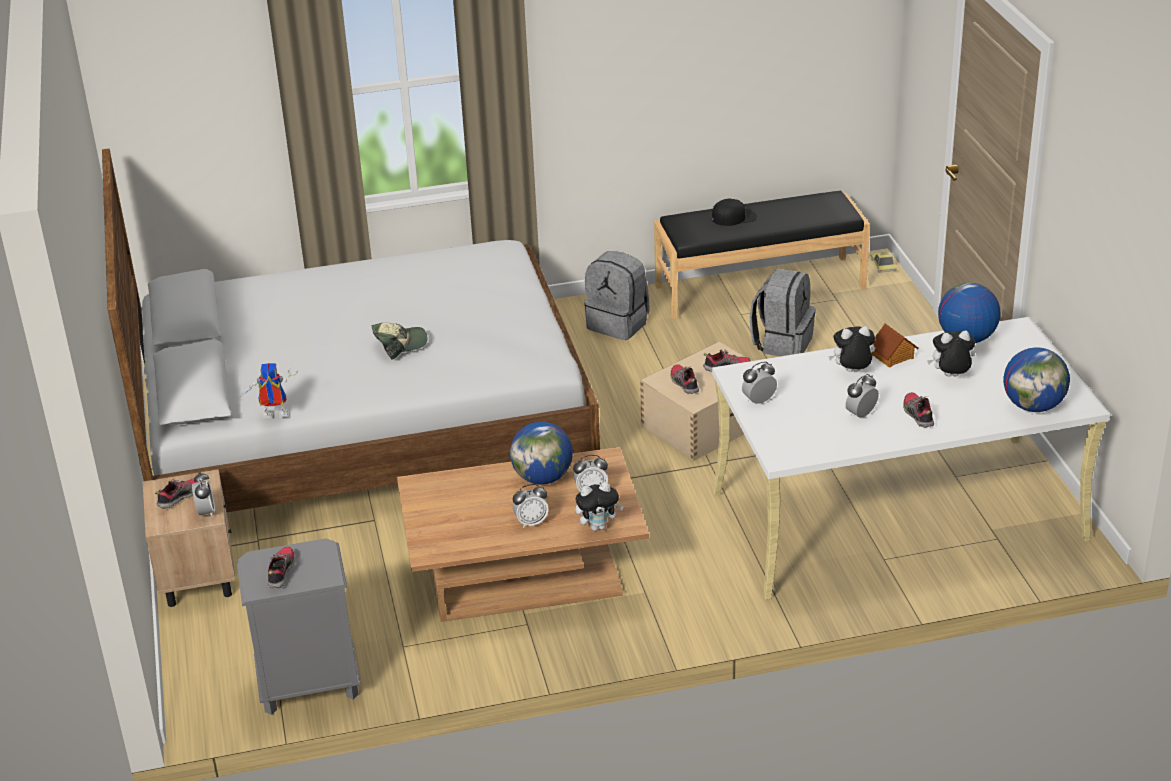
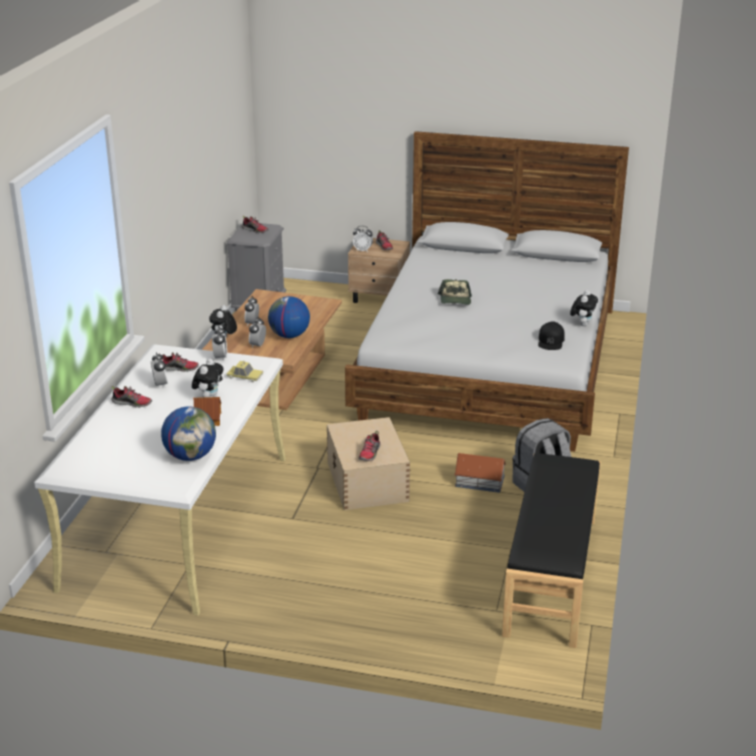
camera: 115 degrees right, 5 degrees down
toy robot [239,363,297,419] -> none
shoe [671,364,699,394] -> shoe moved to [159,352,199,372]
black cap [712,199,757,226] -> black cap moved to [538,321,565,350]
grey backpack [750,268,816,357] -> none
toy car [871,251,897,273] -> toy car moved to [226,361,263,382]
plush toy [927,331,975,376] -> plush toy moved to [570,290,598,326]
globe [1003,347,1070,412] -> none
none -> toy house [454,453,506,493]

